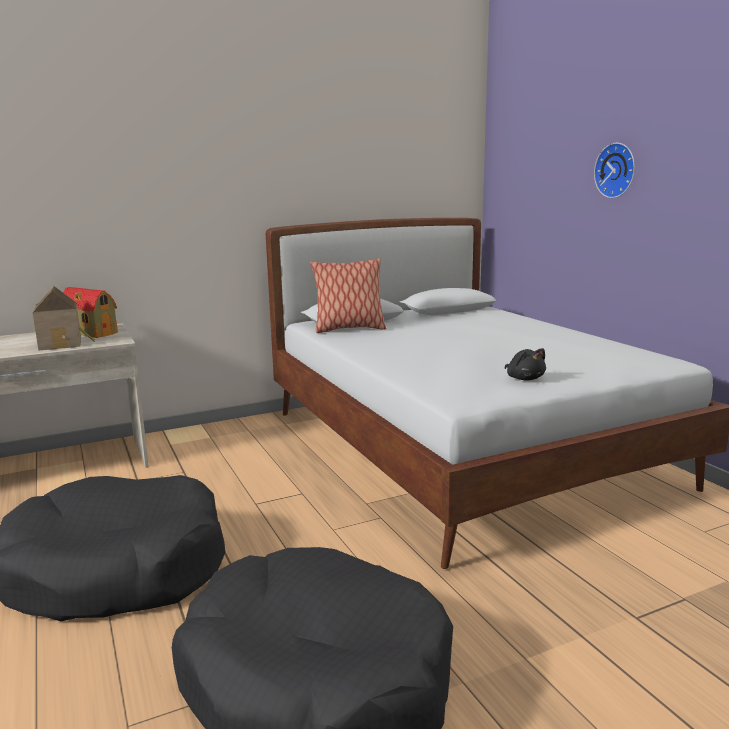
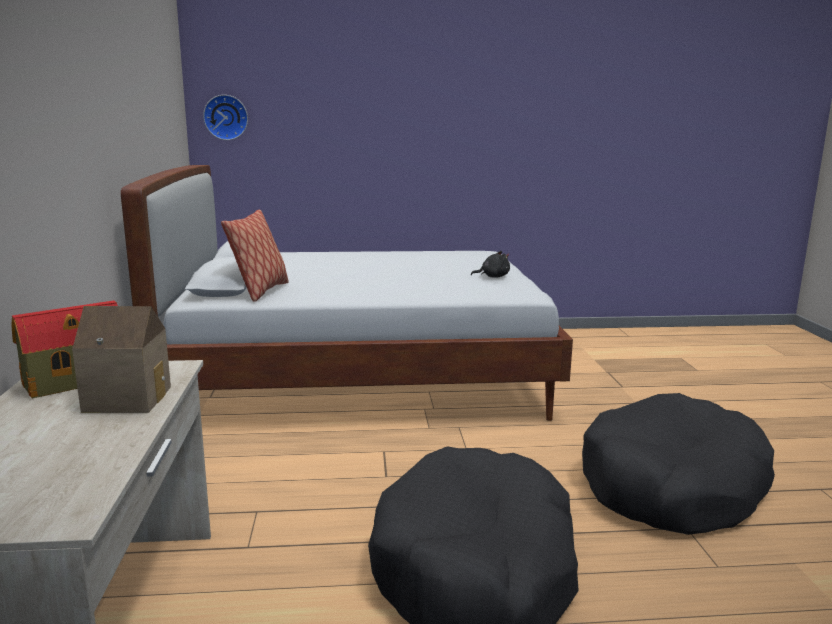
camera: 70 degrees left, 0 degrees up
wall clock [594,143,635,198] -> wall clock moved to [203,95,248,140]

